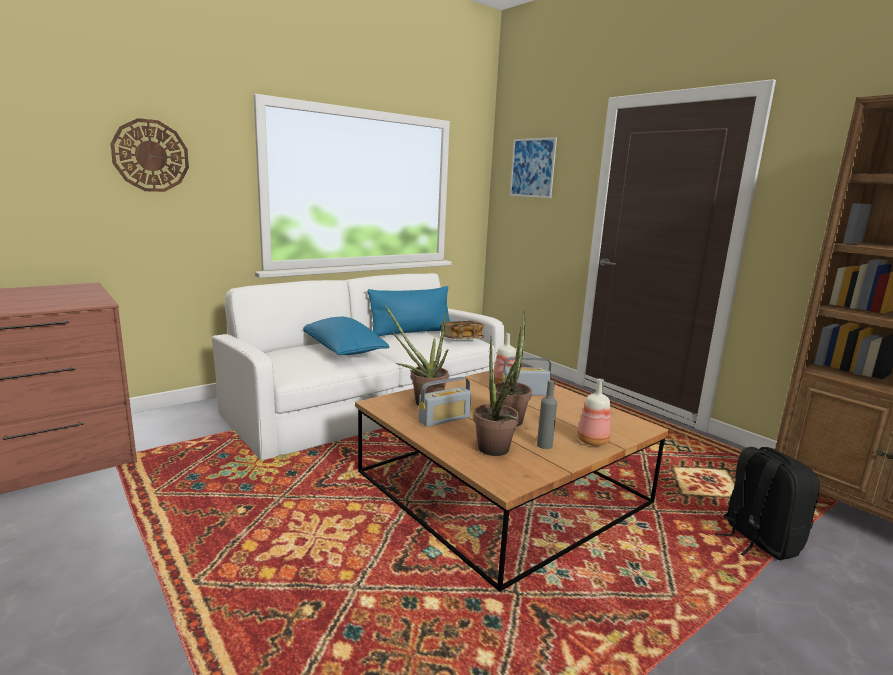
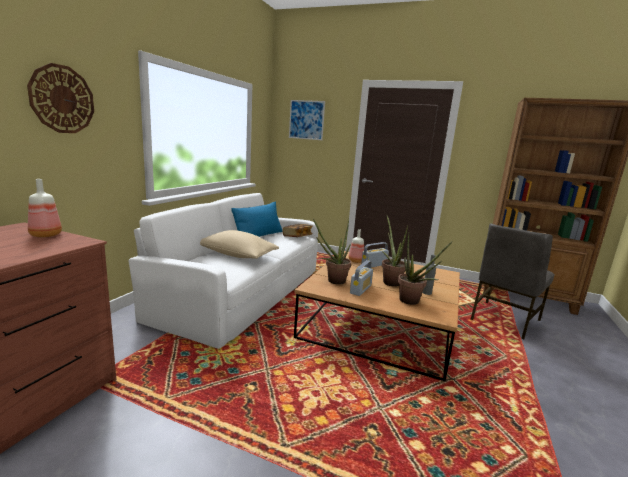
camera: 30 degrees left, 0 degrees up
blue pillow [303,317,389,355] -> beige pillow [200,230,279,259]
bottle [577,379,610,446] -> bottle moved to [28,179,62,237]
black backpack [715,447,820,560] -> grey chair [471,224,554,339]

